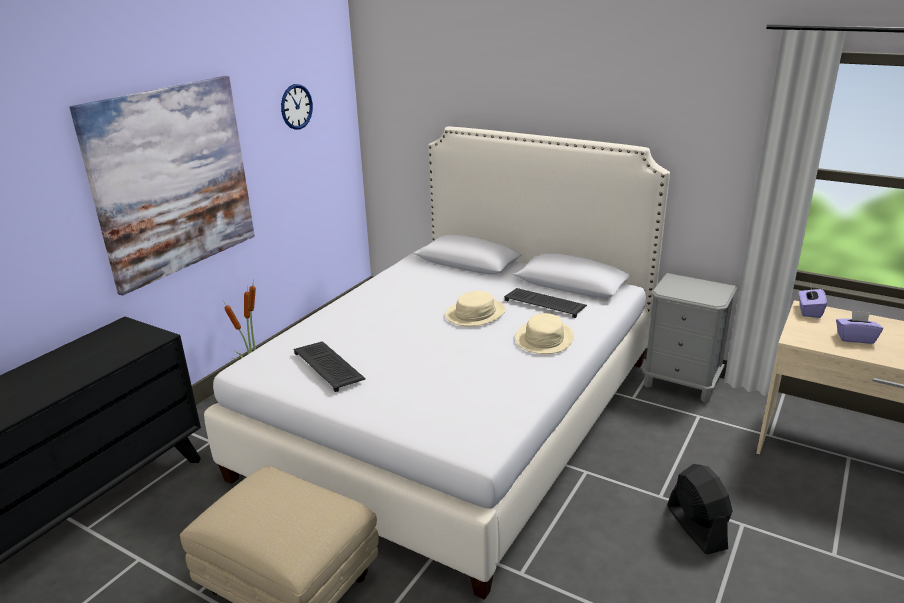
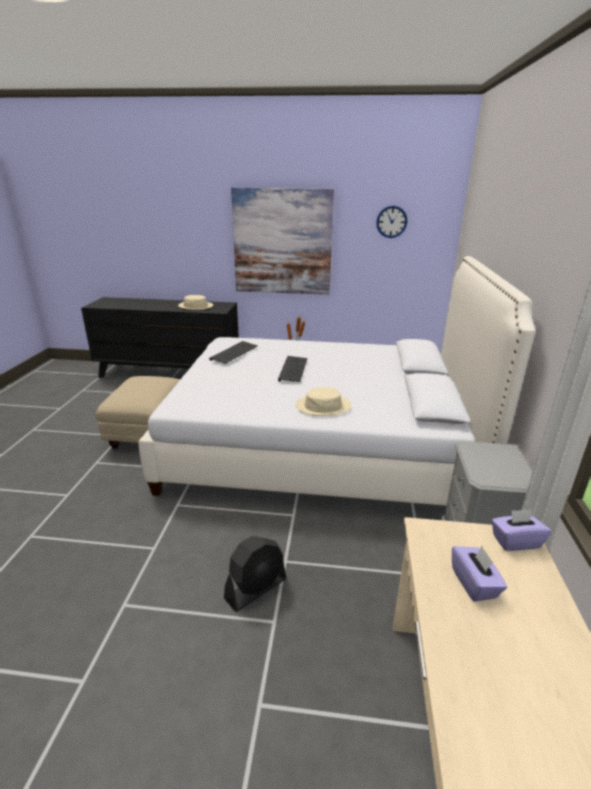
camera: 65 degrees right, 0 degrees up
beige hat [445,291,505,326] -> beige hat moved to [178,295,213,310]
keyboard [504,288,587,318] -> keyboard moved to [278,356,307,382]

